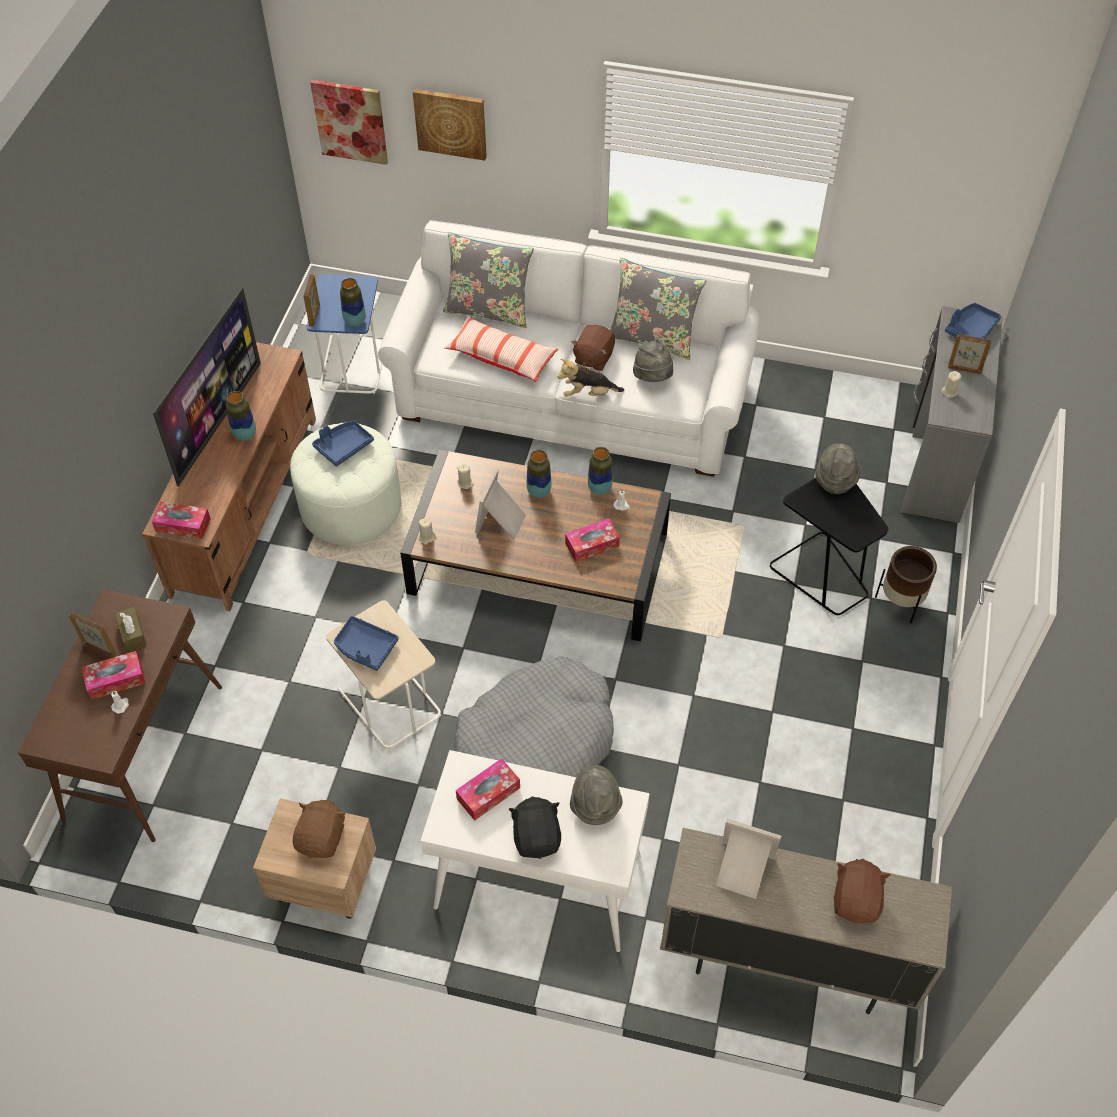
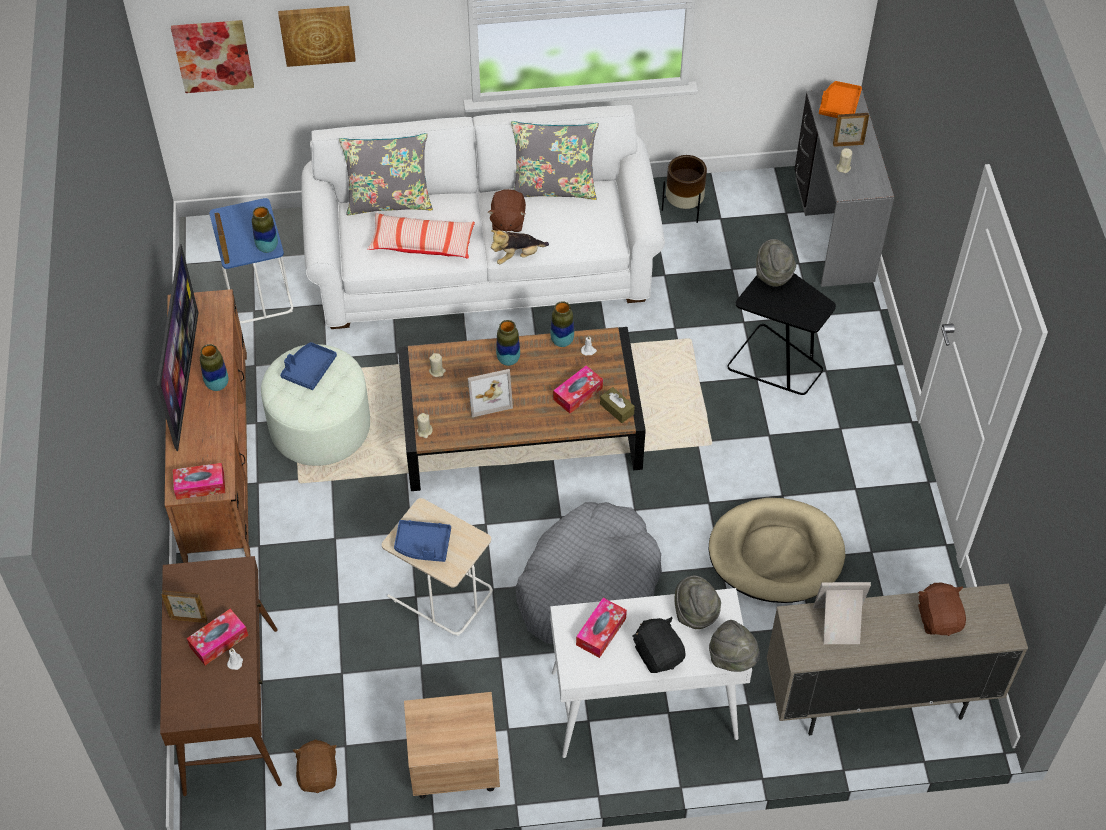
camera: 20 degrees left, 0 degrees up
brown tissue box [115,607,146,650] -> brown tissue box moved to [600,387,635,423]
brown plush toy [293,800,345,858] -> brown plush toy moved to [293,739,337,793]
picture frame [475,468,526,540] -> picture frame turned 105 degrees counterclockwise [468,369,513,417]
grey hat [633,339,673,382] -> grey hat moved to [709,620,760,672]
brown planter [875,546,937,624] -> brown planter moved to [662,155,707,223]
blue tray [945,303,1001,339] -> orange tray [819,81,862,118]
none -> beige dog bed [709,498,846,603]

